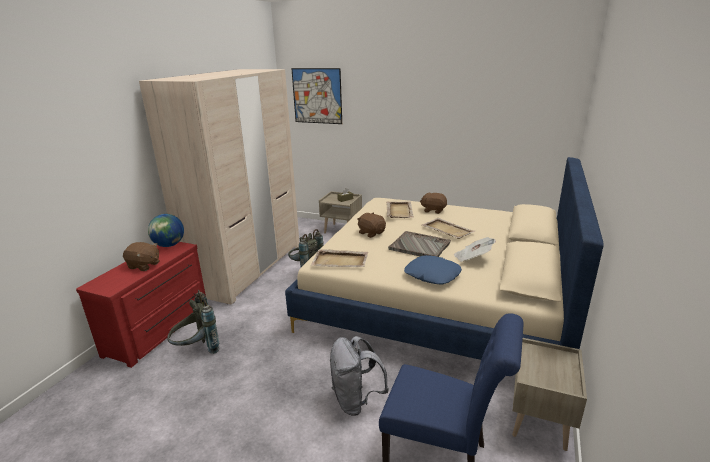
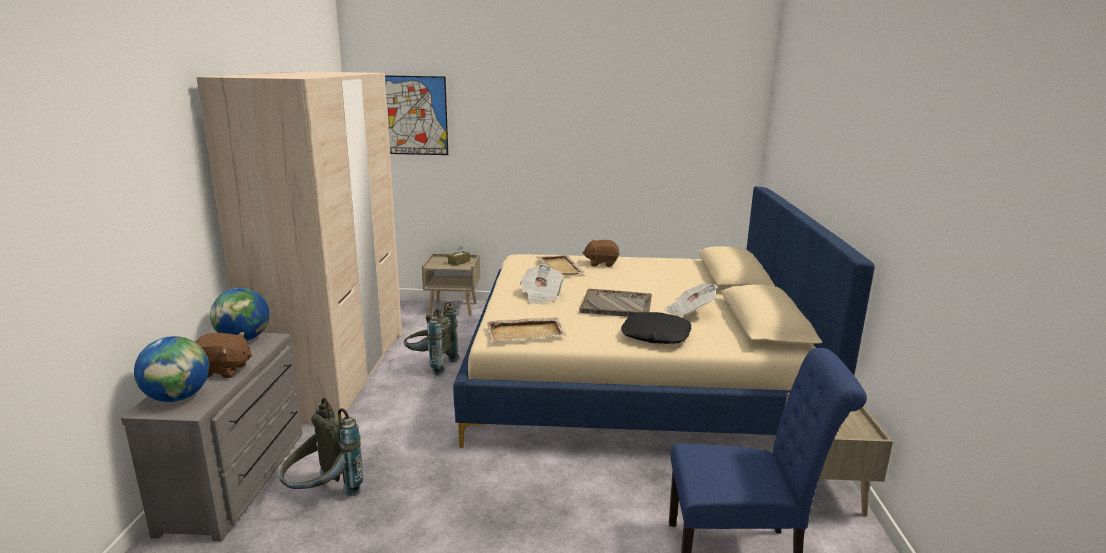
camera: 20 degrees left, 5 degrees down
red dresser [76,242,206,368] -> grey dresser [121,333,303,541]
grey backpack [330,336,389,416] -> none
brown plush toy [357,212,386,238] -> newspaper [520,264,564,304]
blue pillow [404,255,462,285] -> black pillow [621,312,692,344]
beige tray [421,218,475,239] -> none
none -> globe [134,336,209,402]

